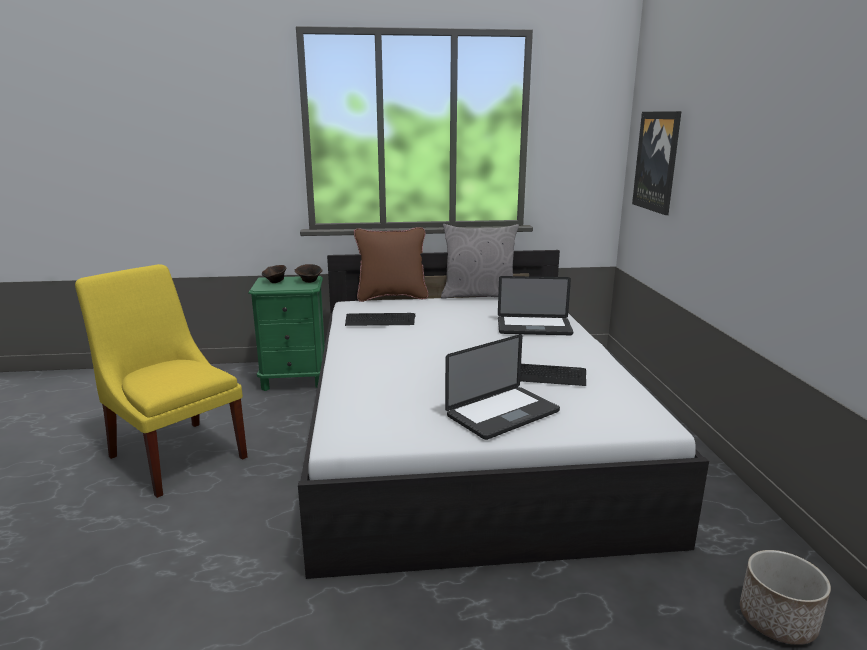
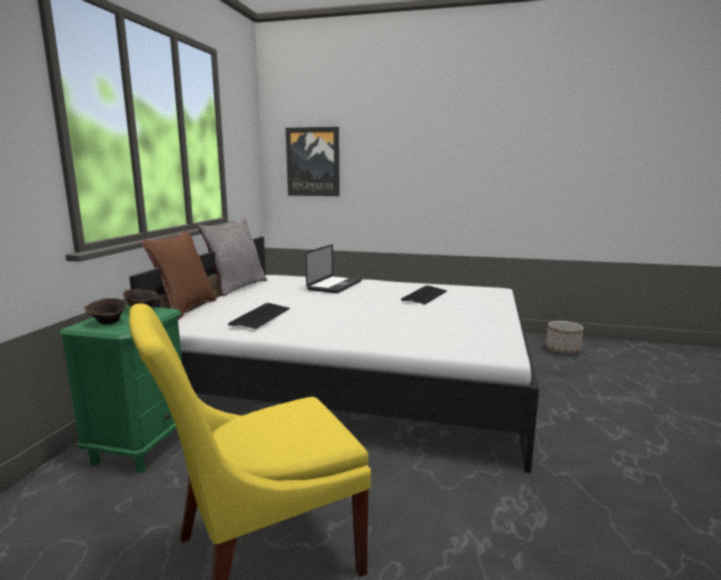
camera: 70 degrees left, 5 degrees down
laptop [445,334,560,440] -> none

